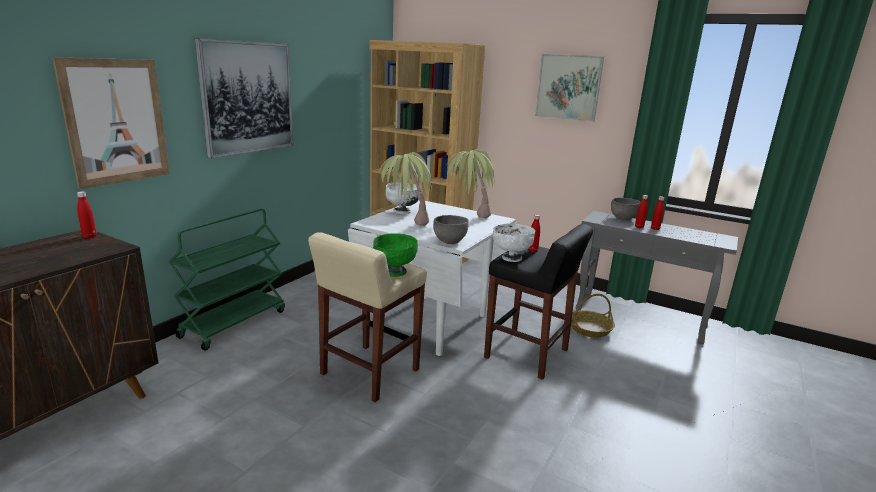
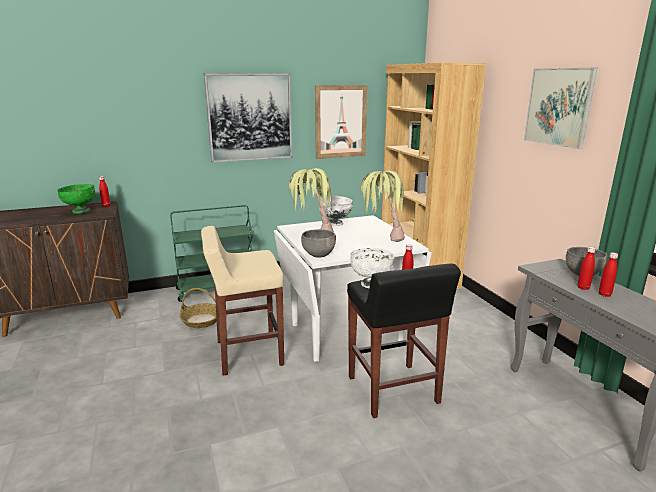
camera: 40 degrees right, 0 degrees up
picture [52,57,170,189] -> picture moved to [315,85,368,159]
green bowl [373,233,418,277] -> green bowl moved to [57,184,96,214]
basket [571,294,615,338] -> basket moved to [179,288,217,328]

